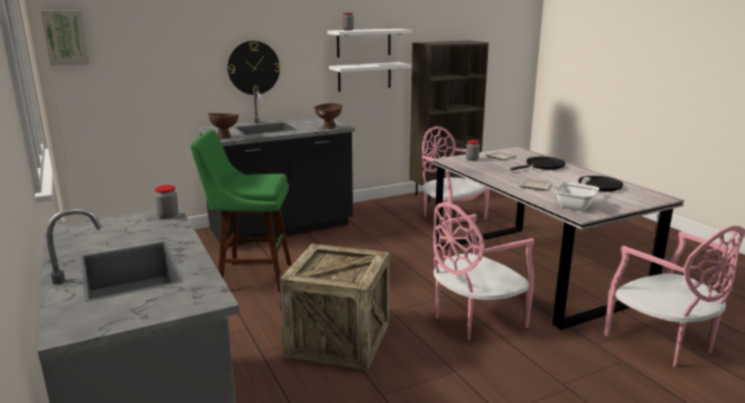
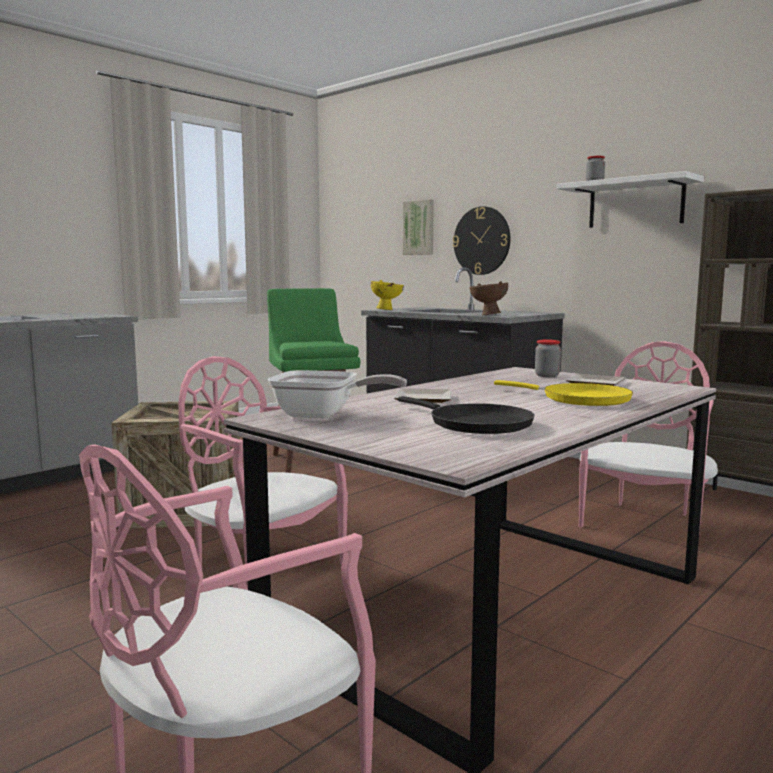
camera: 70 degrees right, 10 degrees down
picture [41,10,89,66] -> picture moved to [403,199,434,255]
jar [155,185,179,219] -> none
brown bowl [208,112,239,138] -> yellow bowl [371,280,404,310]
white shelf [329,62,412,92] -> none
black frying pan [510,157,565,171] -> yellow frying pan [494,380,633,406]

